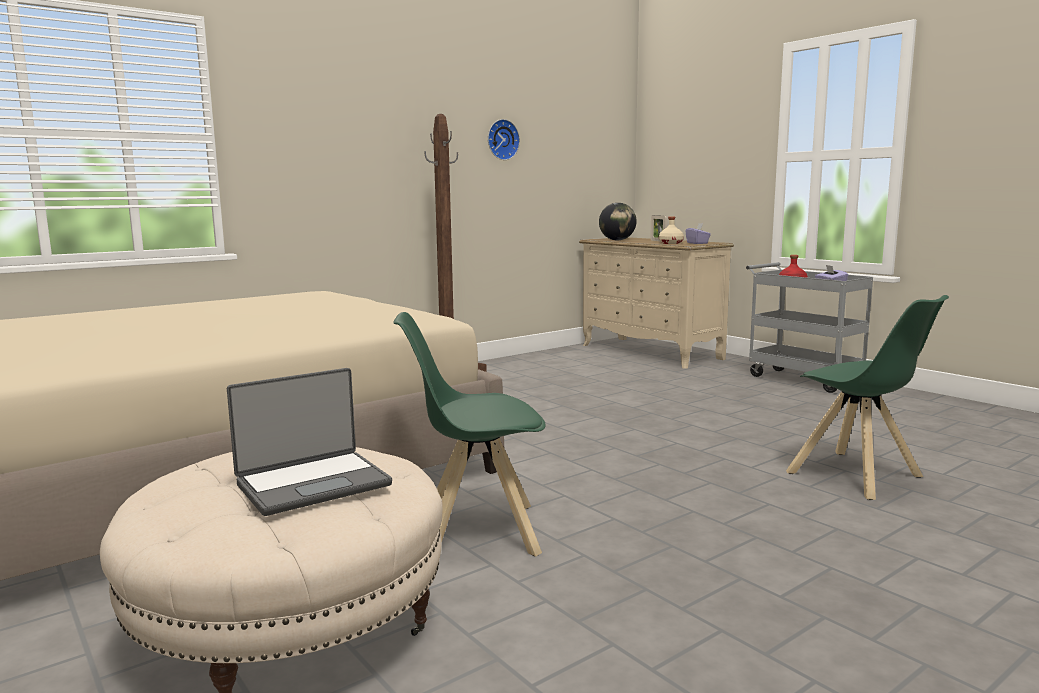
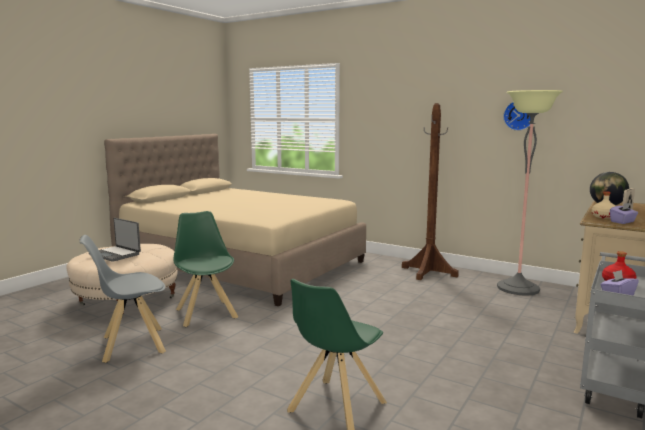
camera: 70 degrees right, 0 degrees up
none -> grey chair [79,235,166,363]
none -> floor lamp [497,90,563,296]

